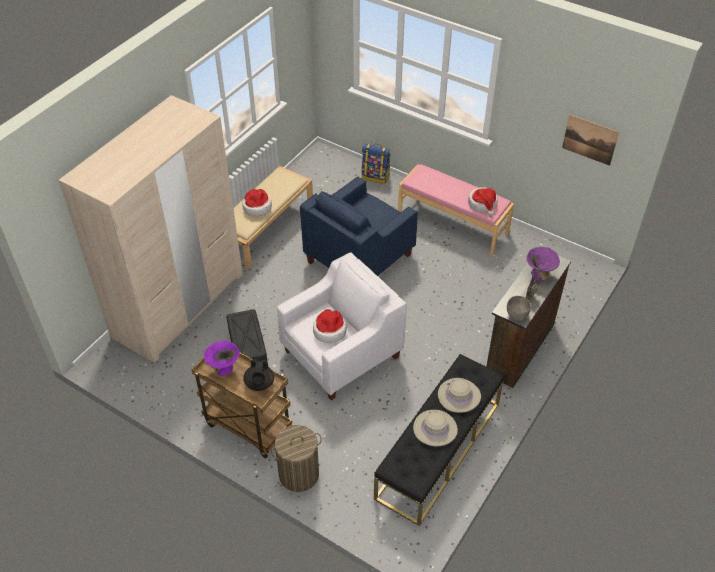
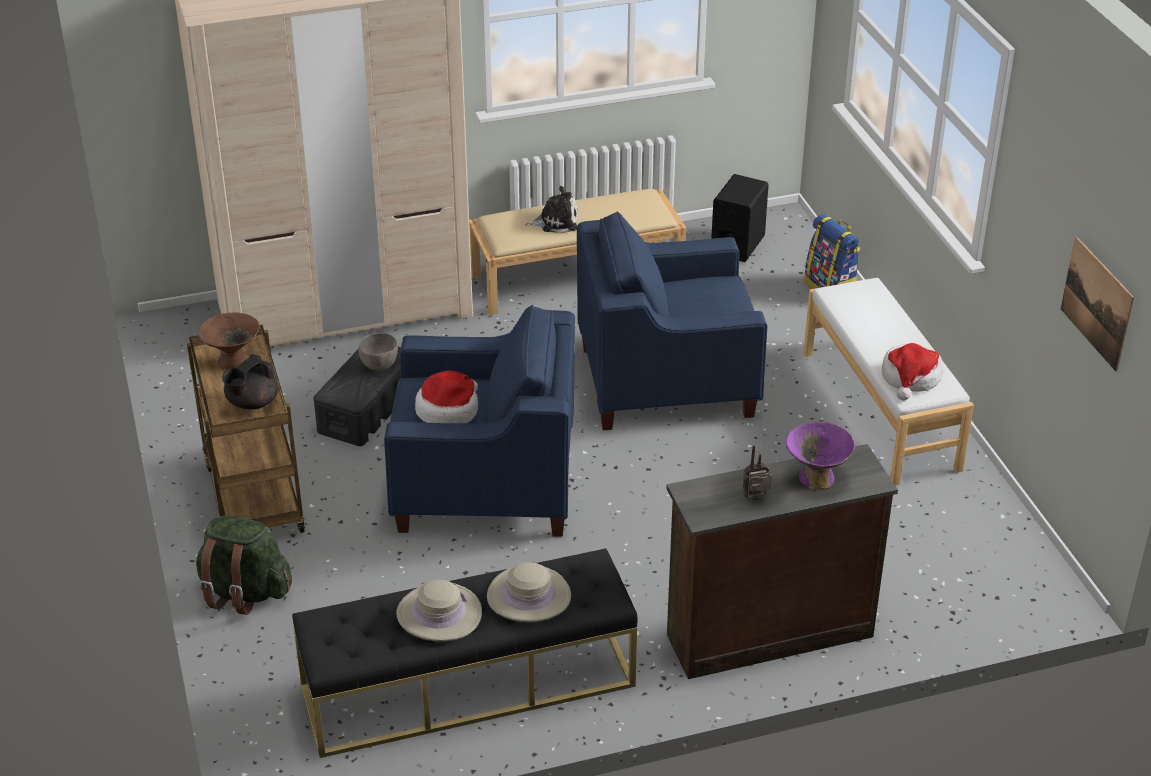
camera: 40 degrees right, 10 degrees down
purple bowl [204,341,239,376] -> brown bowl [198,312,260,370]
hat [242,189,272,216] -> plush toy [526,186,578,233]
laundry basket [271,425,322,492] -> green backpack [196,515,292,615]
white armchair [277,252,407,400] -> blue armchair [384,305,575,537]
pink bench [398,164,514,255] -> white bench [803,278,974,486]
grey bowl [507,296,531,320] -> grey bowl moved to [358,333,398,371]
none -> black speaker [711,174,769,262]

